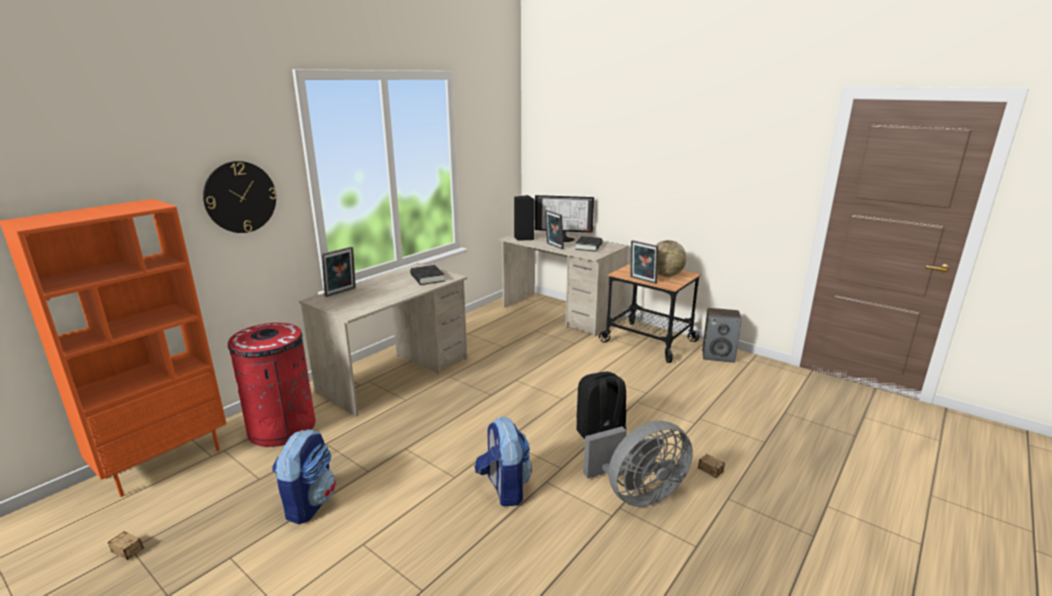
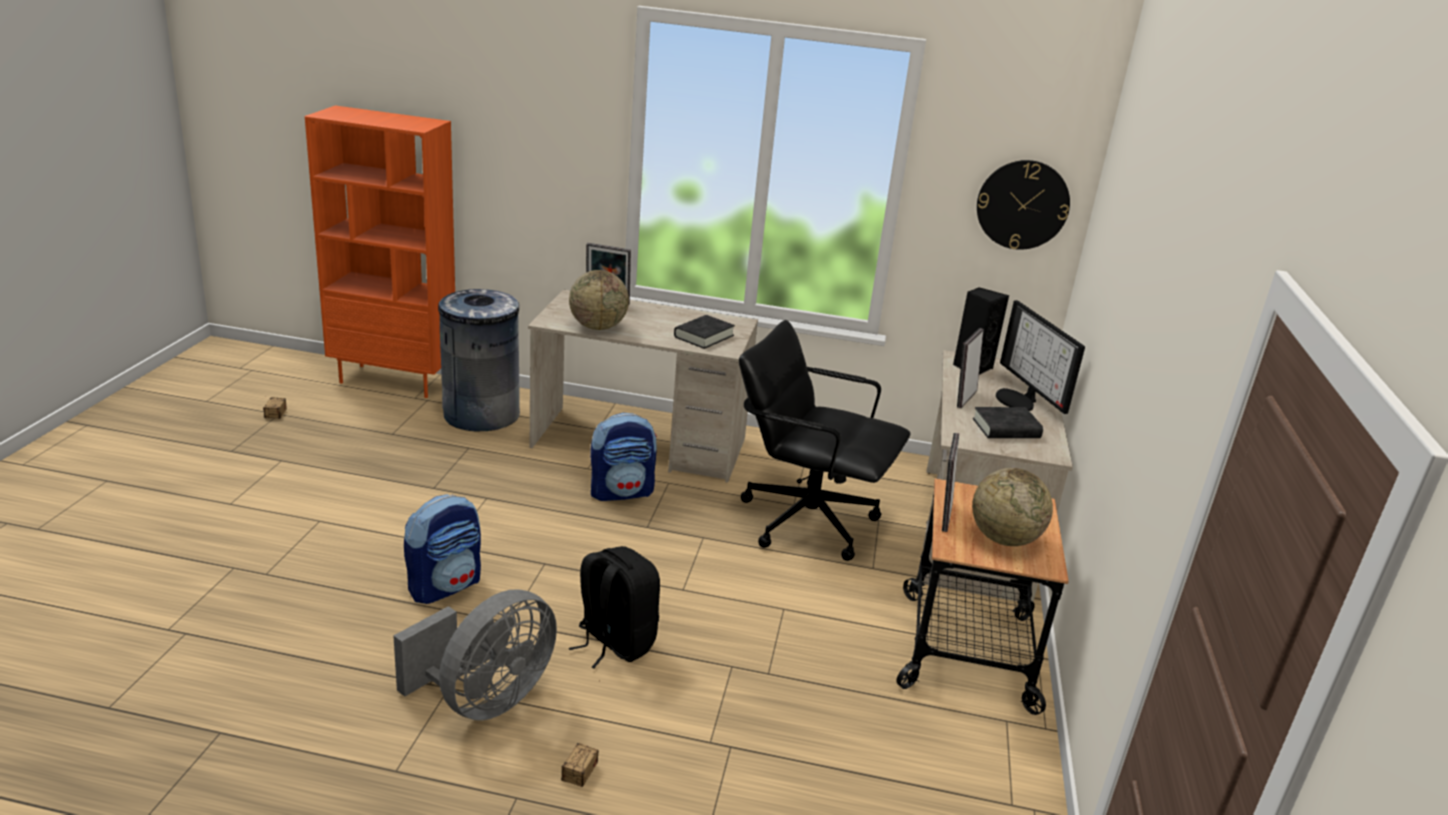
camera: 60 degrees right, 5 degrees up
wall clock [203,161,277,233] -> wall clock moved to [977,160,1070,250]
red trash can [228,323,316,447] -> grey trash can [438,289,520,431]
backpack [272,429,336,524] -> backpack moved to [590,413,657,501]
grey fan [583,421,693,507] -> grey fan turned 90 degrees counterclockwise [393,589,557,721]
speaker [702,308,742,363] -> none
none -> globe [569,270,629,330]
none -> black office chair [739,320,910,561]

